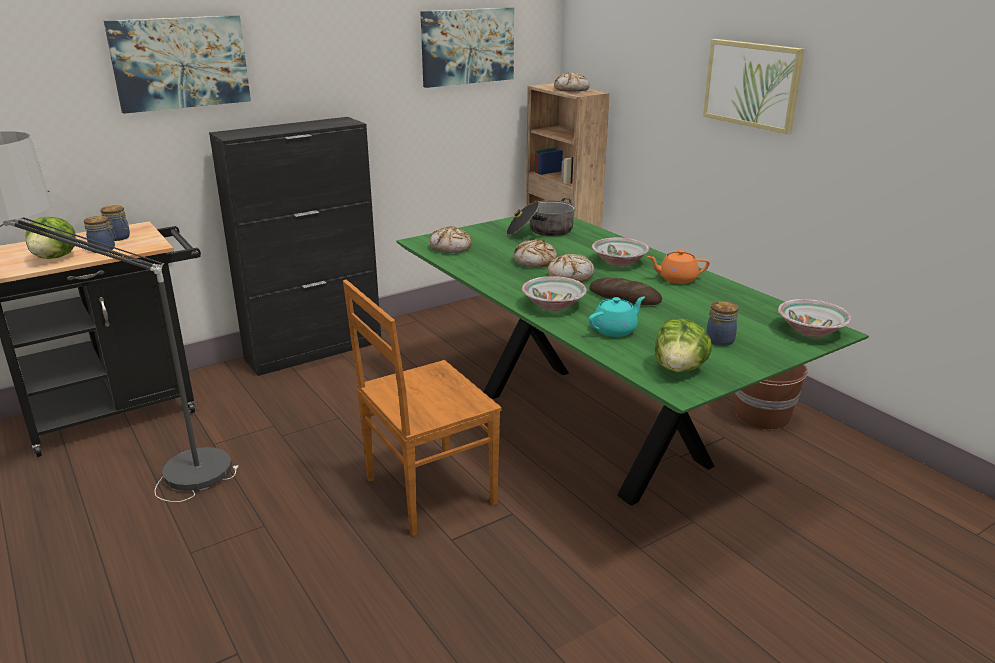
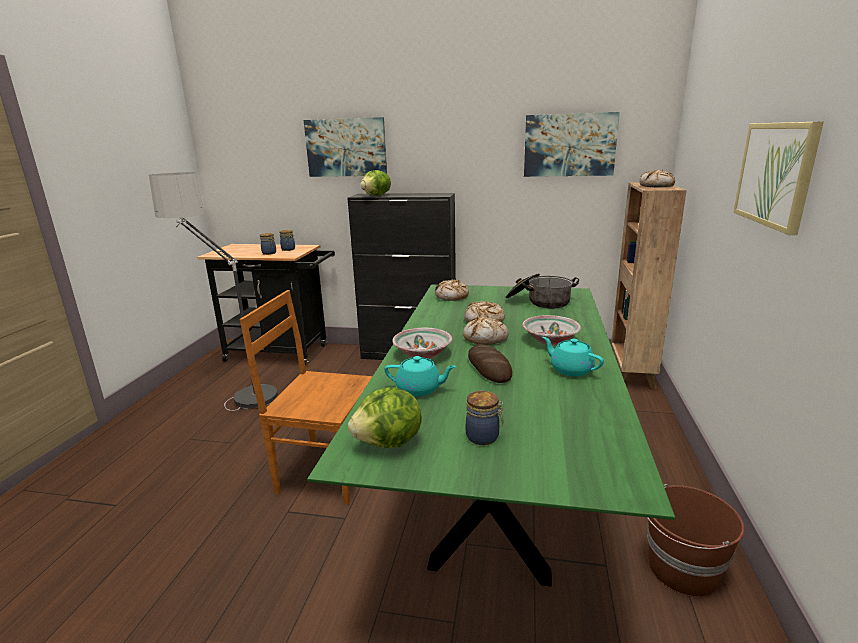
camera: 45 degrees right, 5 degrees down
lettuce [25,217,76,259] -> lettuce moved to [360,170,391,196]
orange teapot [647,250,710,284] -> turquoise teapot [542,337,604,377]
bowl [778,299,852,337] -> none

